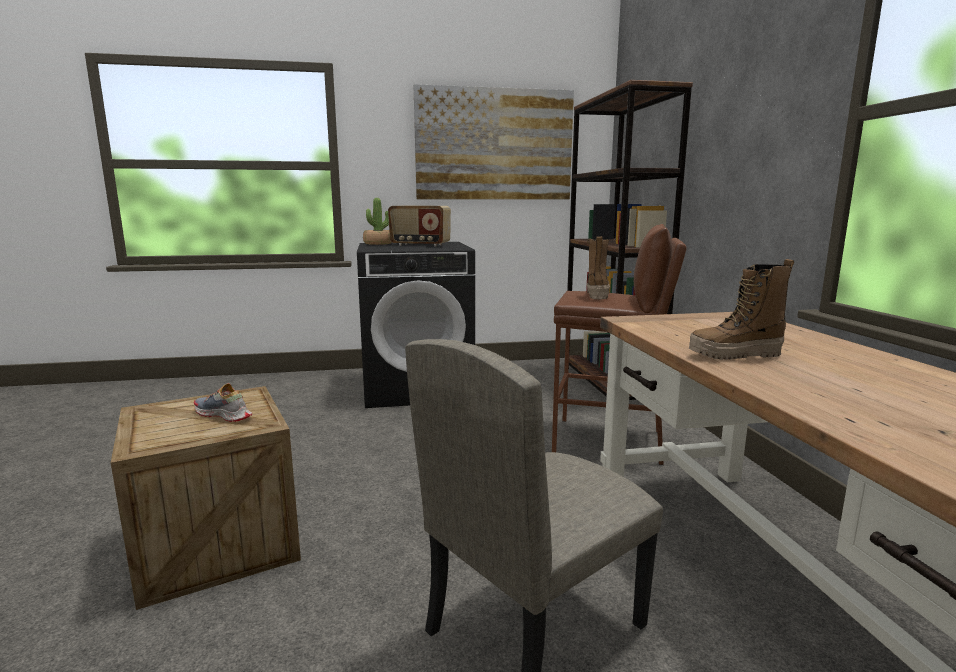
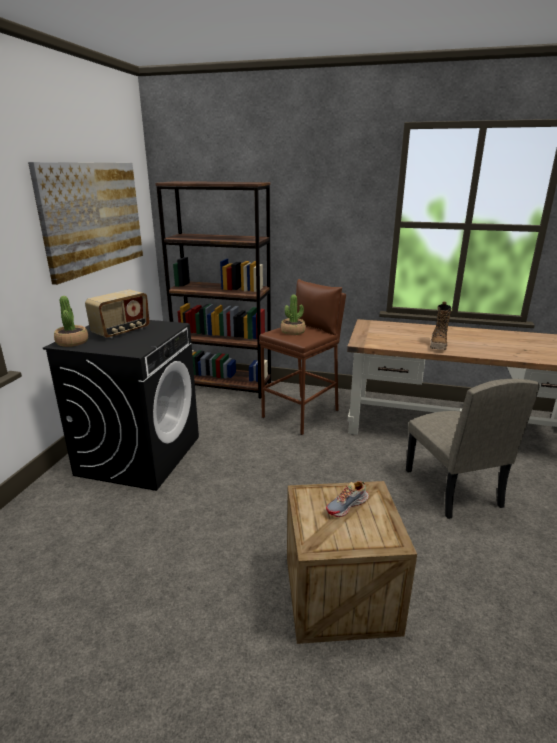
camera: 65 degrees left, 10 degrees up
boot [587,236,610,299] -> potted plant [281,295,306,335]

